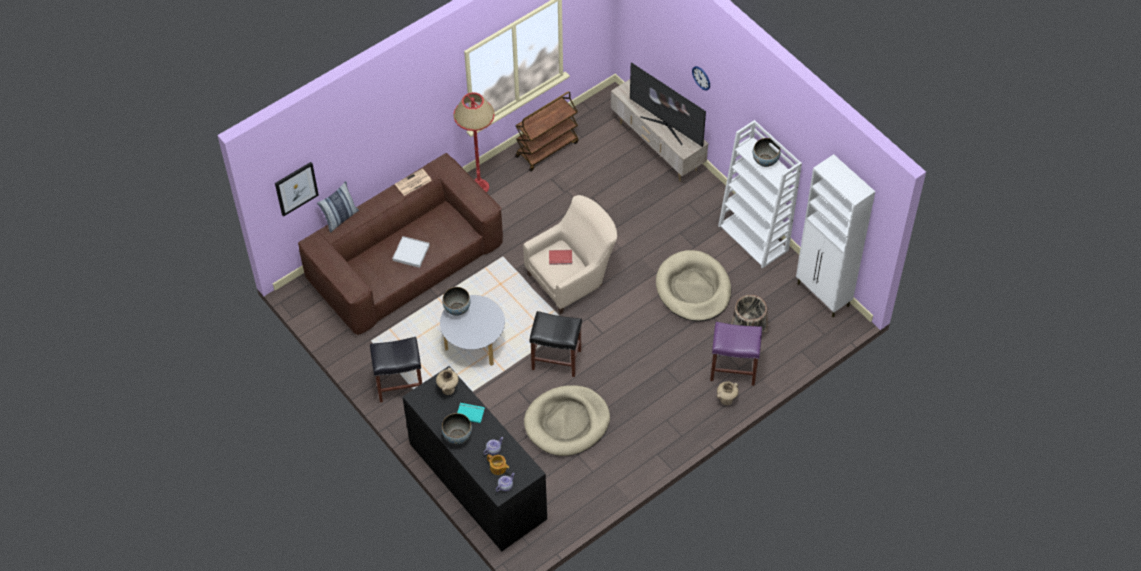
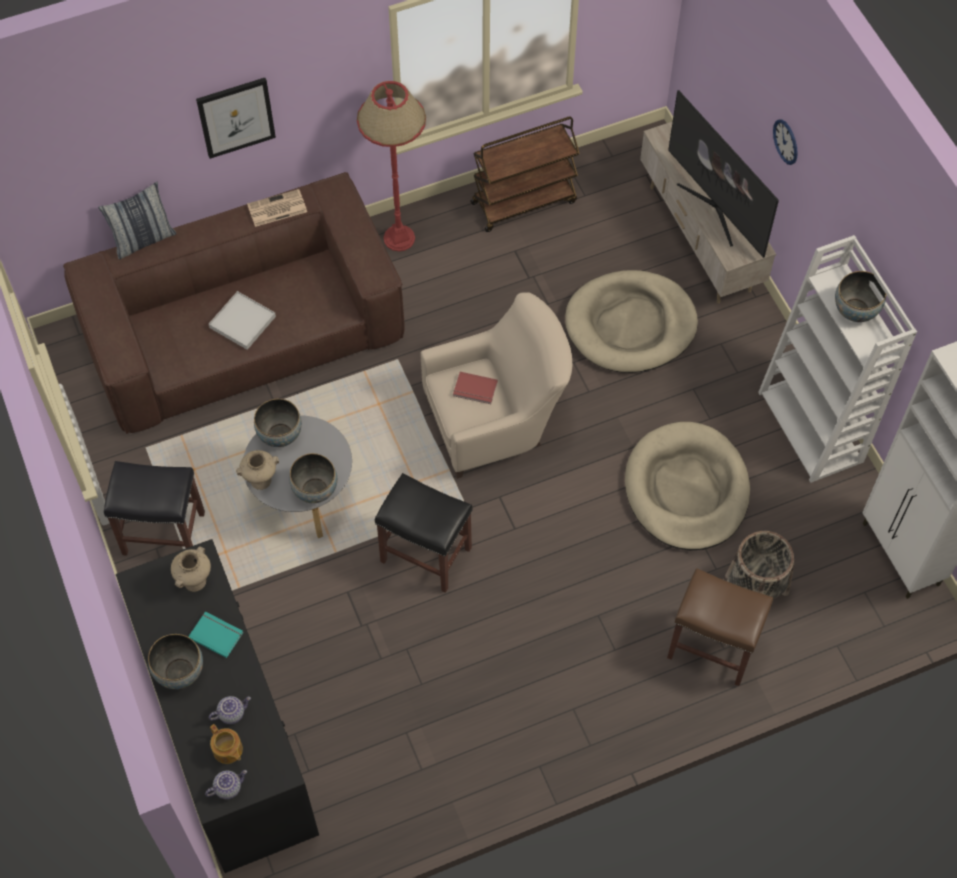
camera: 15 degrees right, 5 degrees up
picture [275,162,319,217] -> picture moved to [196,78,276,159]
beige dog bed [524,385,610,456] -> beige dog bed moved to [565,270,698,373]
purple stool [710,322,762,386] -> brown stool [667,568,773,686]
beige vase [717,381,738,405] -> beige vase moved to [236,450,279,490]
none -> bowl [289,453,337,503]

